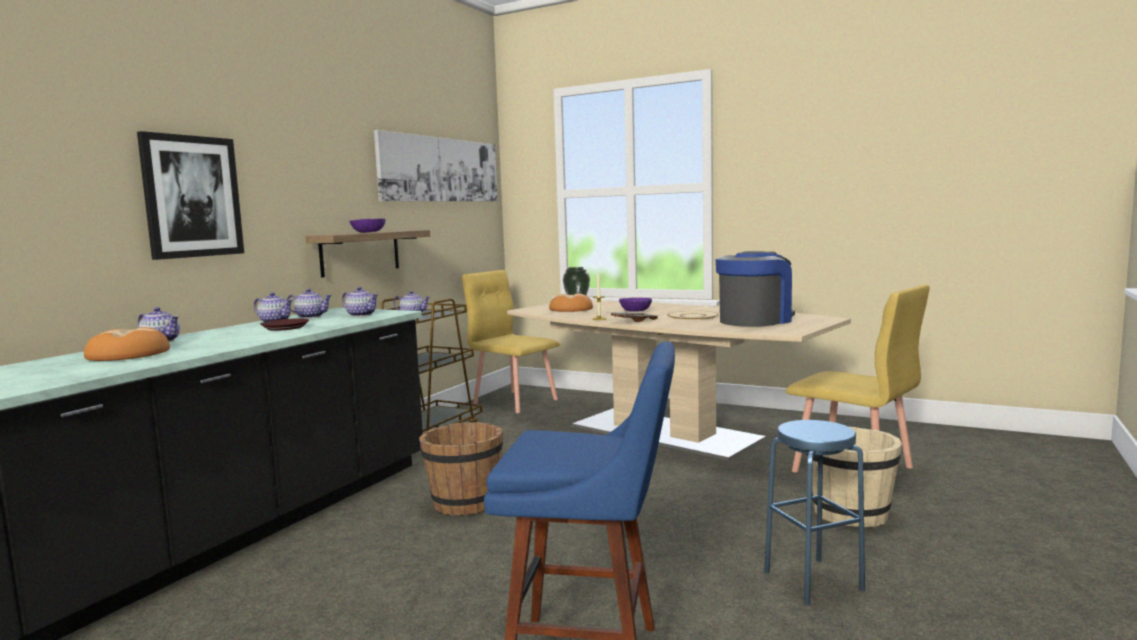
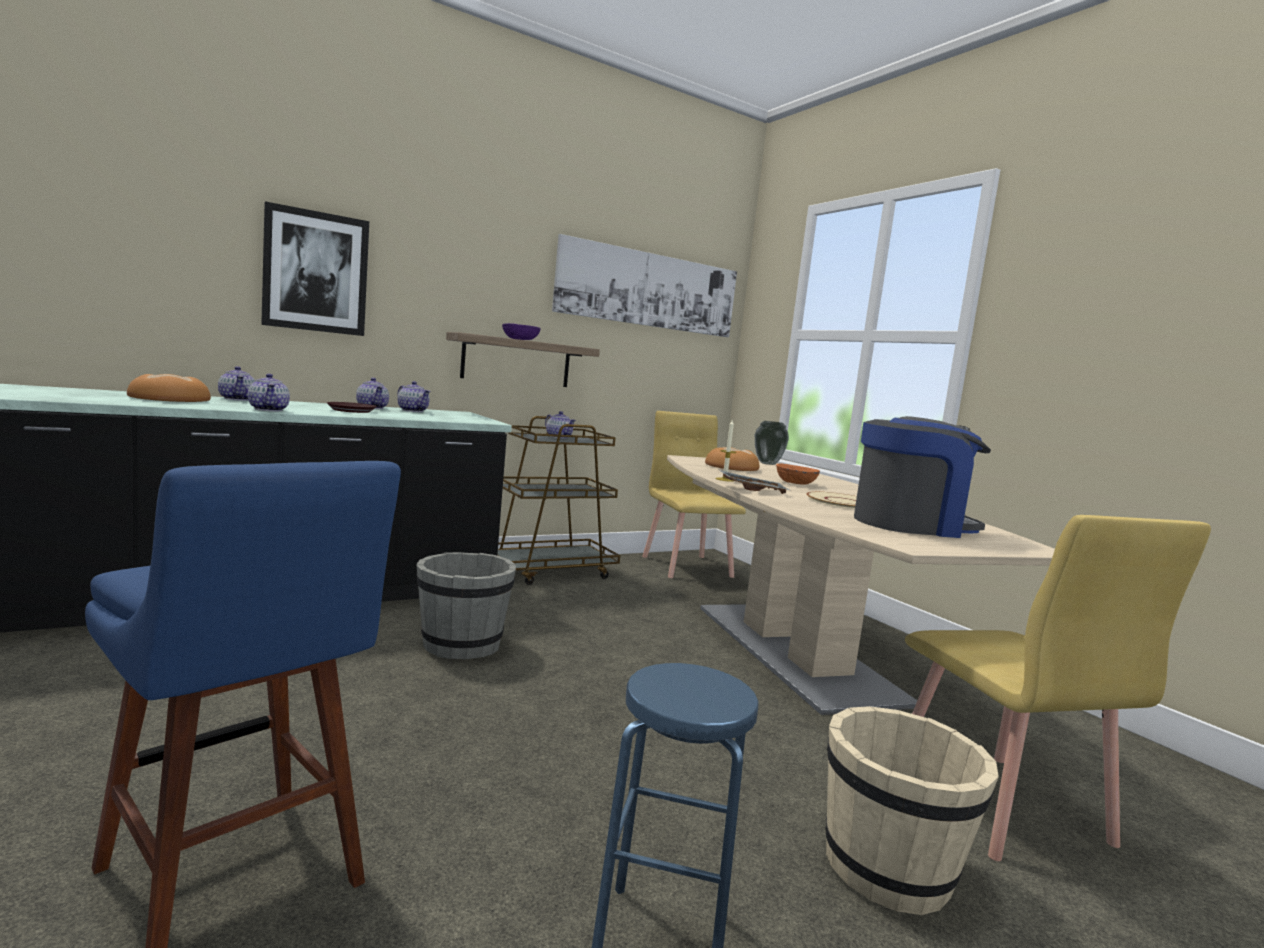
camera: 30 degrees right, 0 degrees up
teapot [342,287,379,317] -> teapot moved to [248,374,290,411]
brown bucket [419,422,503,516] -> grey bucket [416,552,516,659]
purple bowl [619,298,652,312] -> orange bowl [776,463,820,485]

